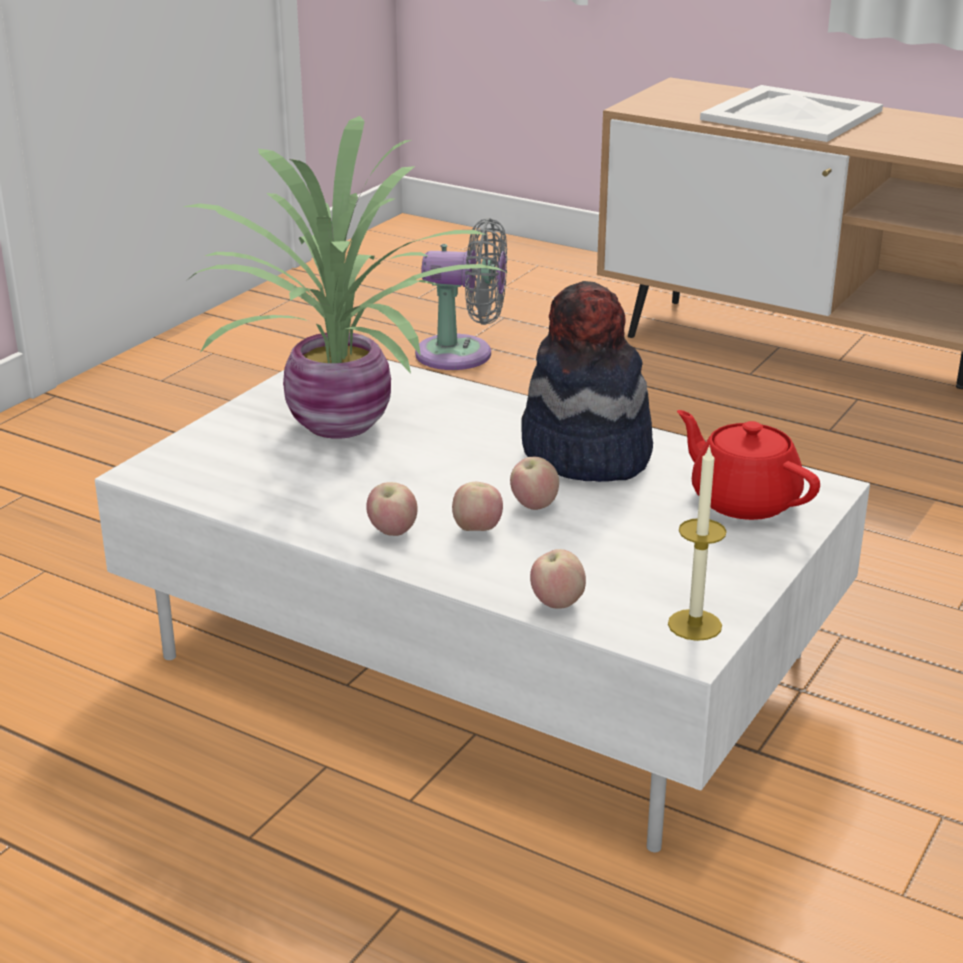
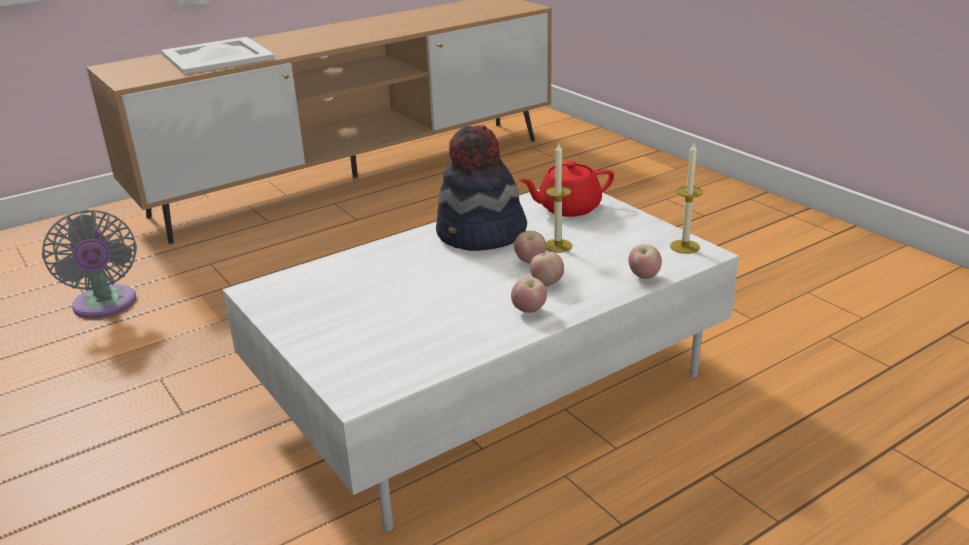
camera: 65 degrees left, 0 degrees up
potted plant [183,116,513,439] -> none
grey fan [415,218,507,370] -> grey fan turned 120 degrees clockwise [42,209,137,319]
none -> candle [546,144,573,253]

